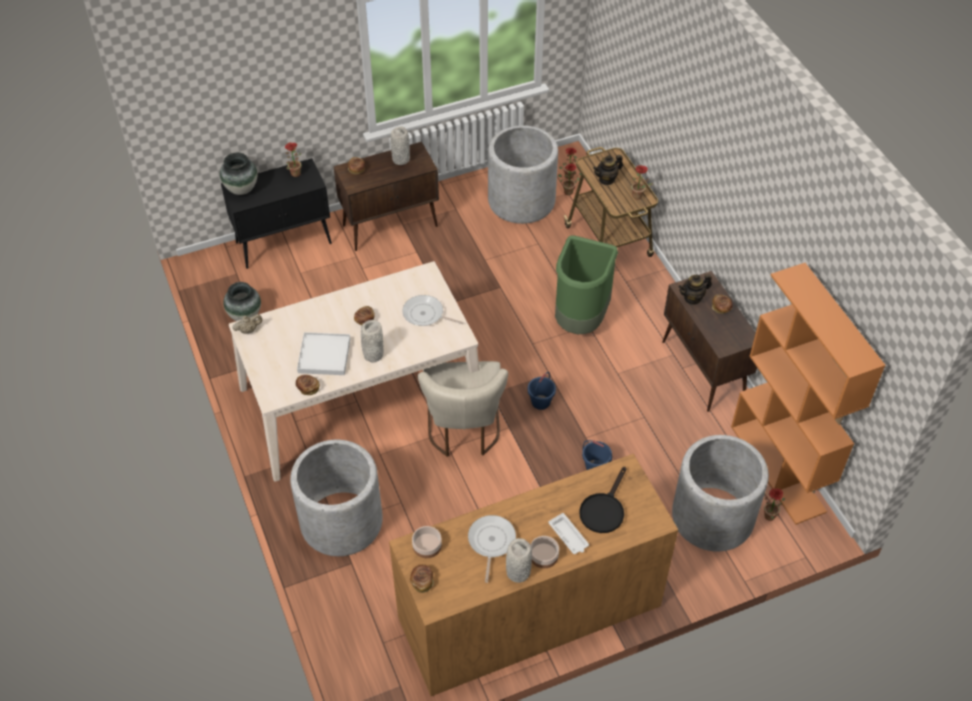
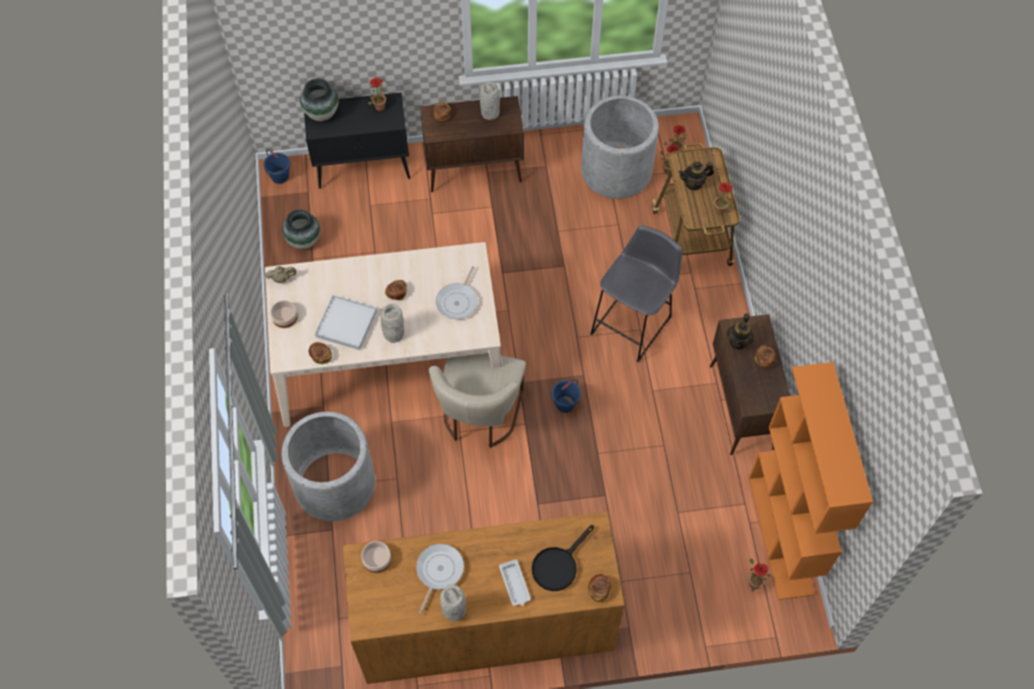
camera: 15 degrees right, 10 degrees up
frying pan [402,295,463,326] -> frying pan turned 105 degrees counterclockwise [436,266,477,319]
bread [410,564,434,593] -> bread moved to [588,574,611,602]
bowl [530,536,559,568] -> bowl moved to [270,300,298,328]
green trash can [555,235,618,334] -> grey stool [590,225,682,362]
blue bucket [582,440,612,470] -> blue bucket moved to [263,149,290,184]
grey planter [672,435,769,551] -> none
teapot [679,274,712,305] -> teapot turned 60 degrees counterclockwise [727,313,754,350]

